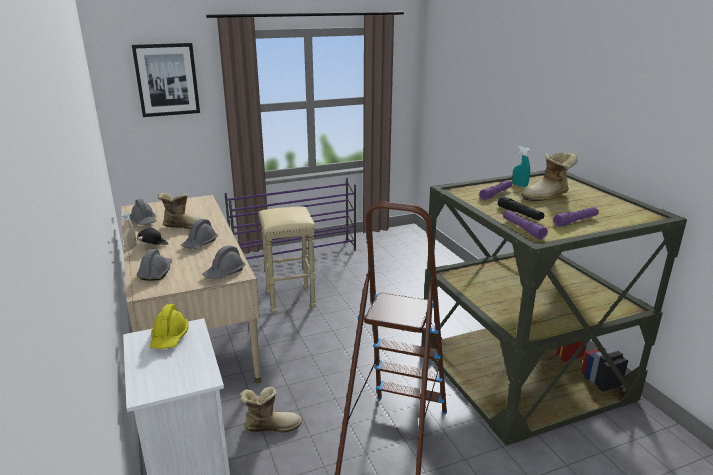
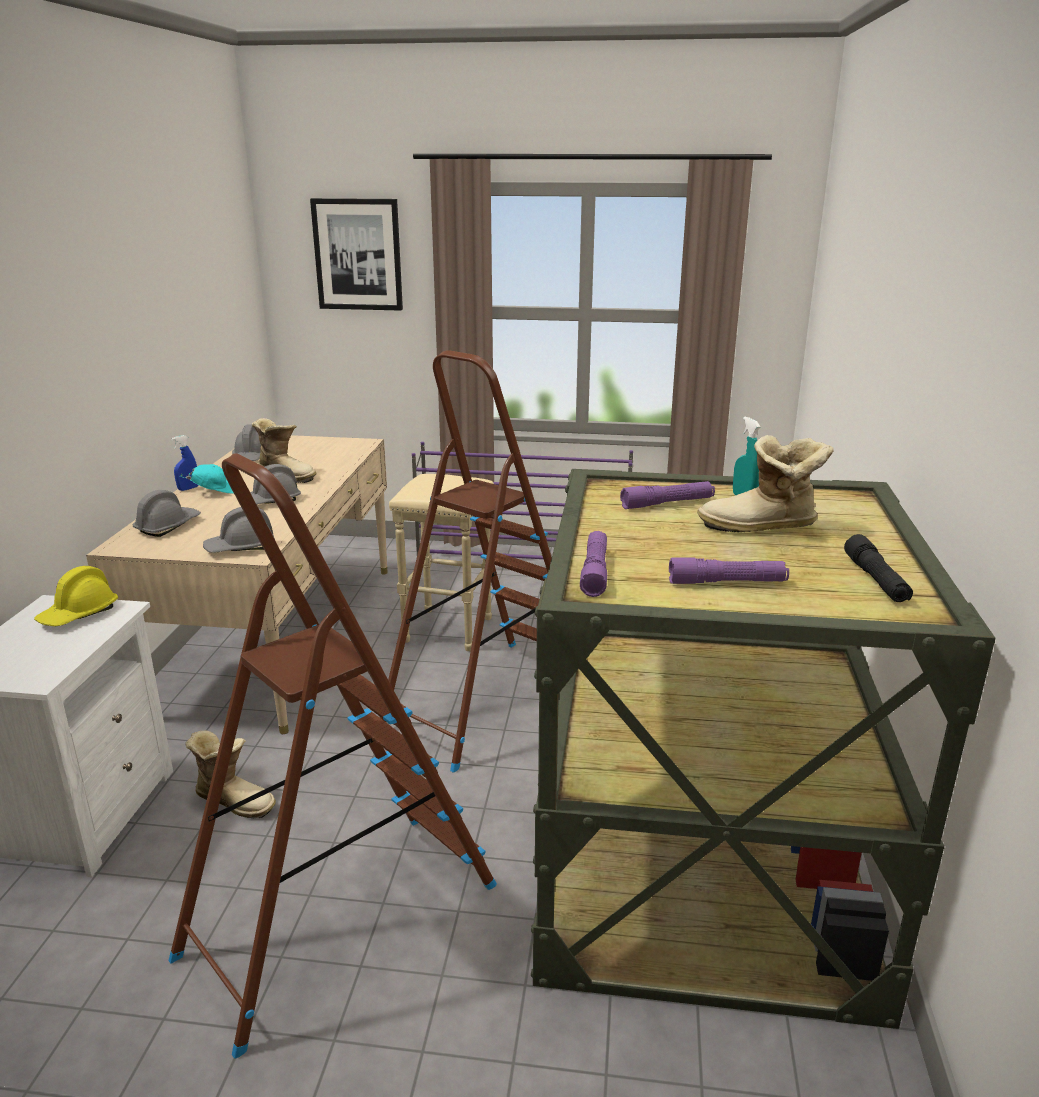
camera: 30 degrees right, 0 degrees up
beige spray bottle [121,212,137,250] -> blue spray bottle [171,435,198,491]
black cap [134,228,168,245] -> turquoise cap [180,464,234,494]
black flashlight [498,196,544,221] -> black flashlight moved to [844,534,913,602]
none -> brown step ladder [379,350,552,772]

